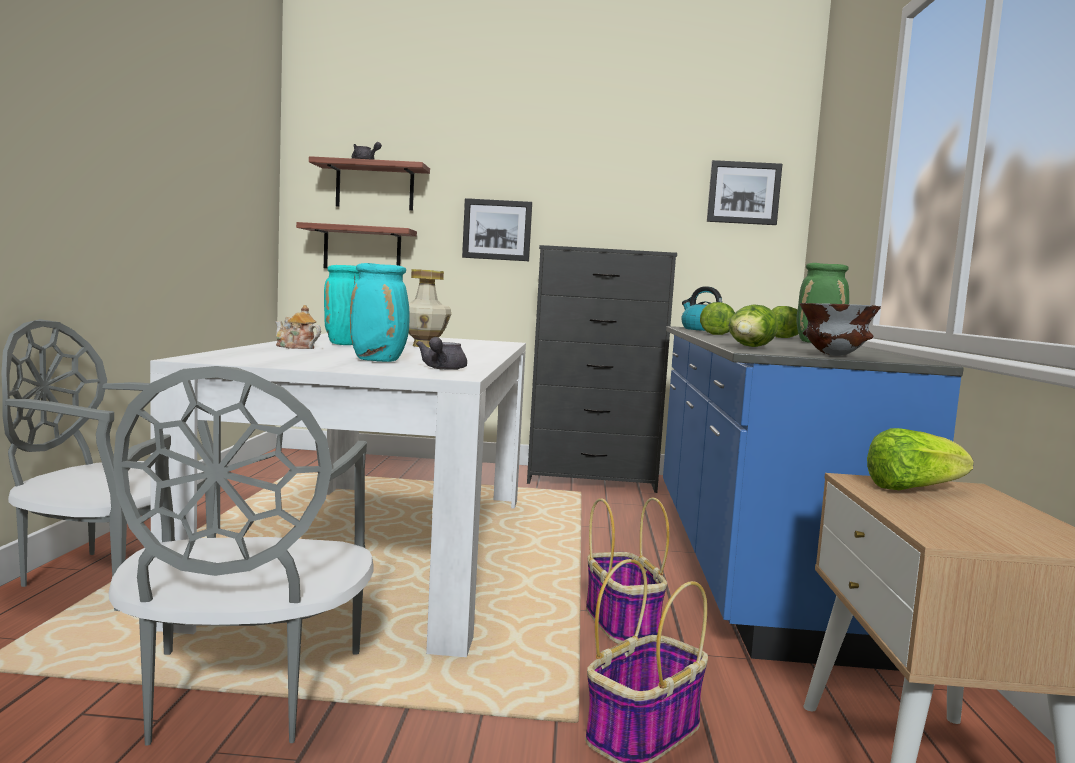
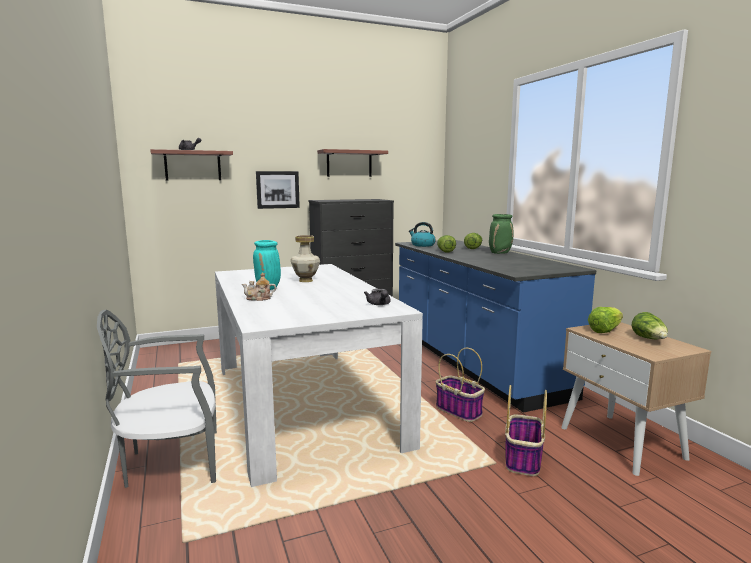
camera: 25 degrees left, 5 degrees up
grey chair [109,366,374,746] -> none
shelf [296,222,417,268] -> shelf moved to [317,149,388,177]
turquoise vase [350,263,409,362] -> none
picture [707,160,782,225] -> none
lettuce [728,305,778,347] -> lettuce moved to [631,312,668,339]
grey bowl [800,303,881,356] -> none

